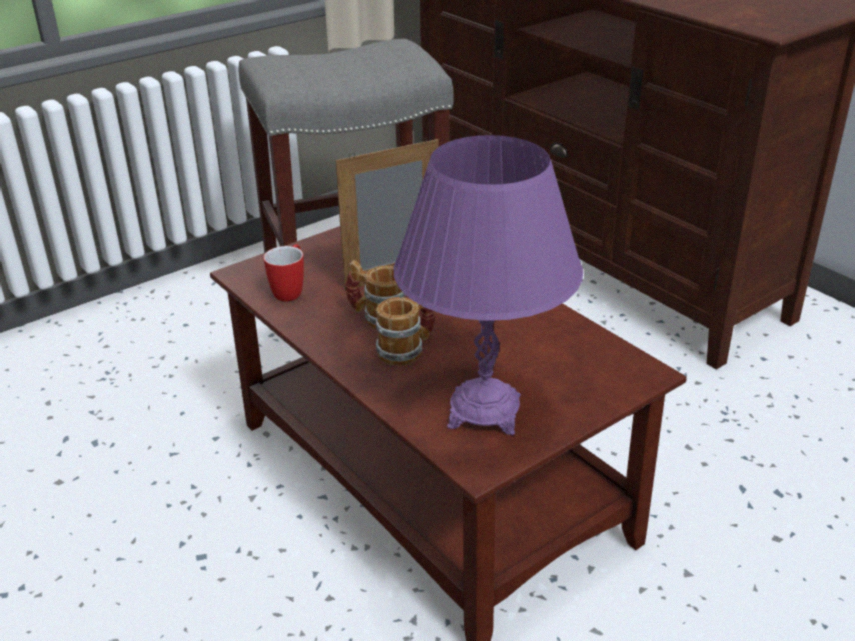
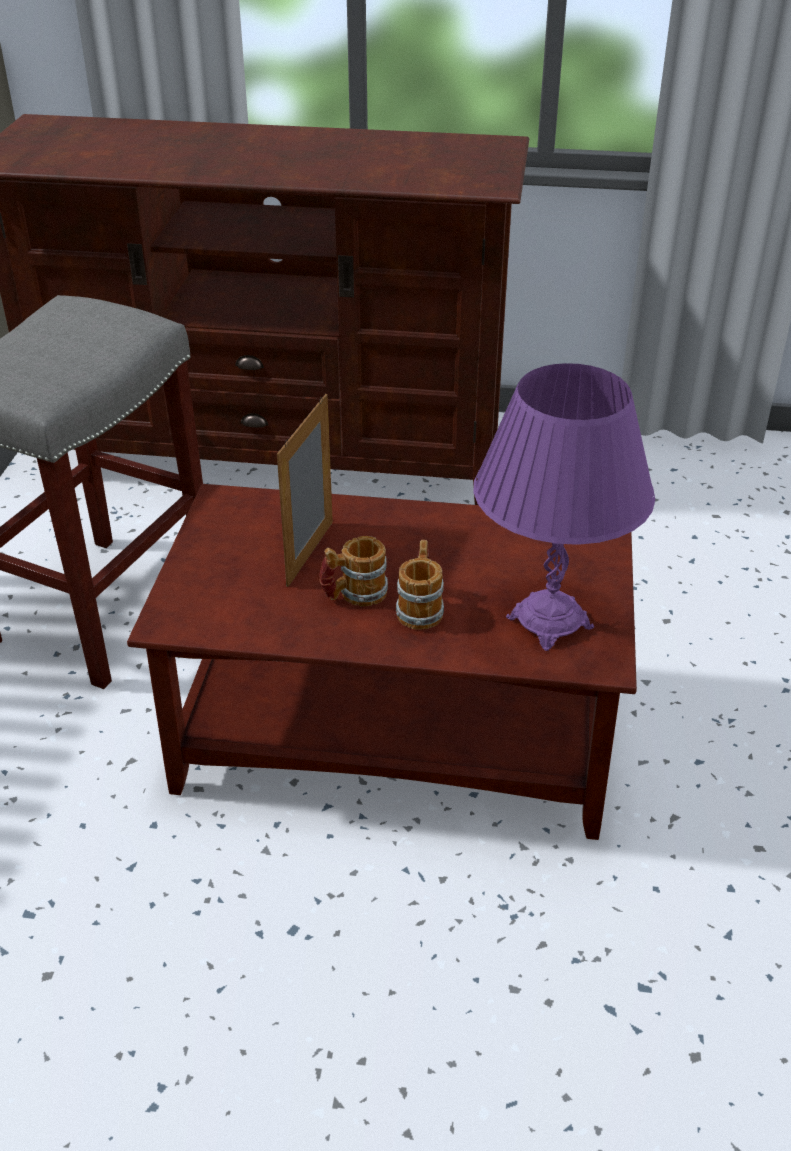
camera: 45 degrees left, 5 degrees up
mug [263,244,304,302] -> none

